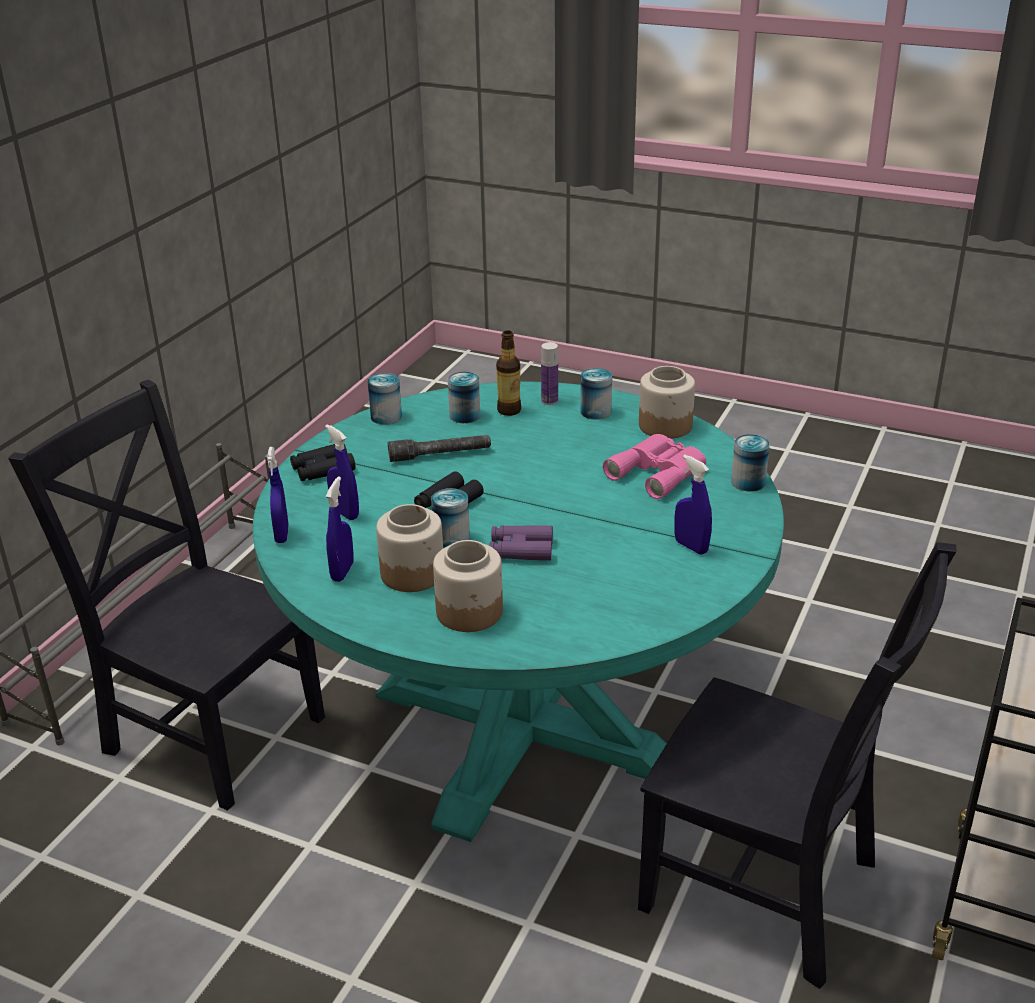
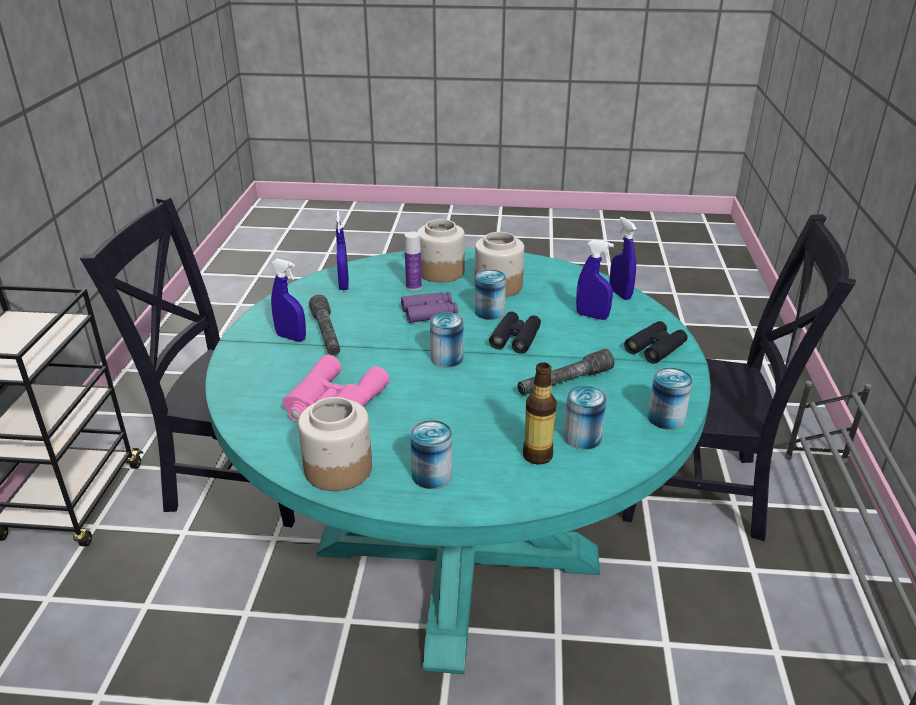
camera: 160 degrees right, 0 degrees up
blue spray bottle [326,476,354,582] -> blue spray bottle moved to [336,211,349,290]
bottle [541,342,558,405] -> bottle moved to [405,232,422,291]
can [731,434,770,492] -> can moved to [430,312,464,367]
none -> grey flashlight [309,295,340,356]

